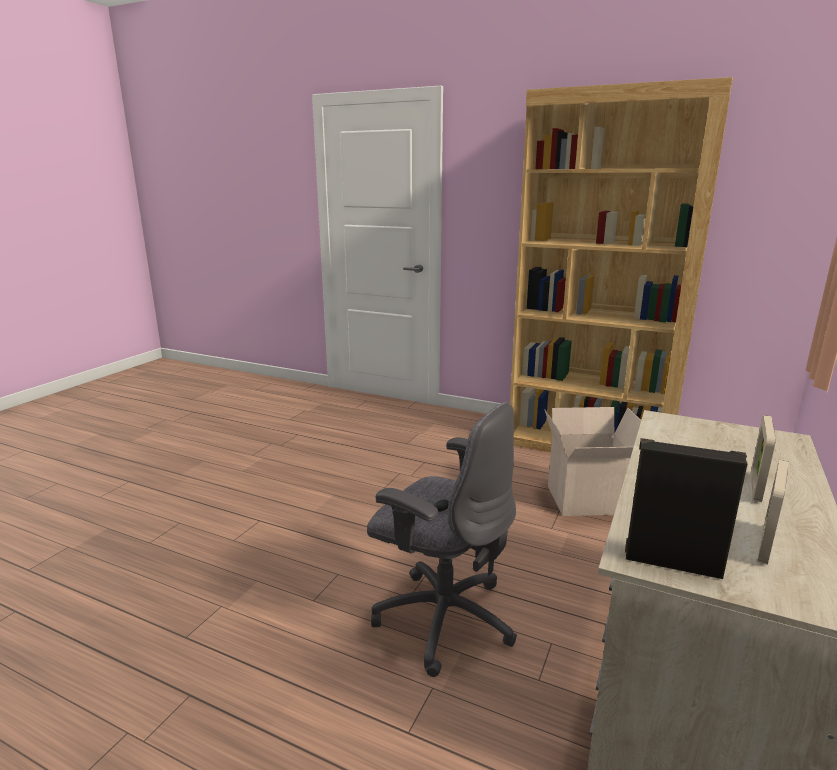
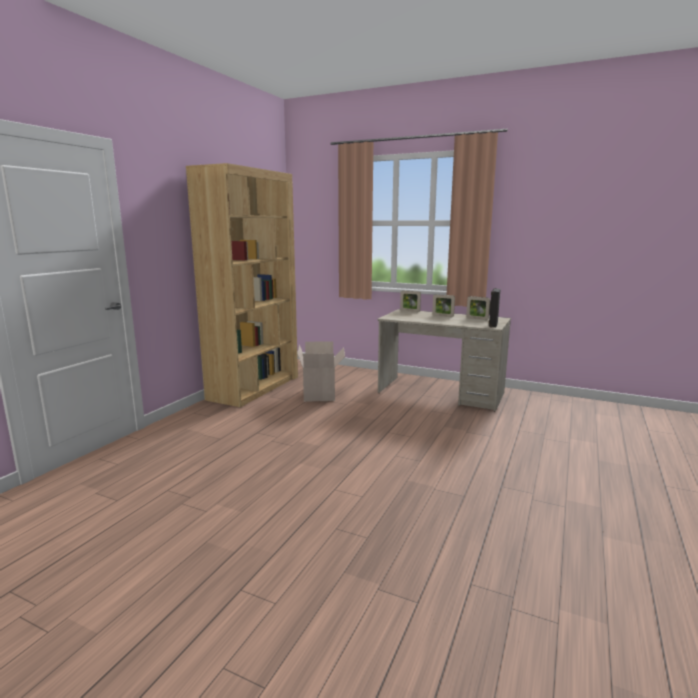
camera: 90 degrees left, 5 degrees down
grey office chair [367,402,517,677] -> none
none -> picture frame [400,290,421,312]

